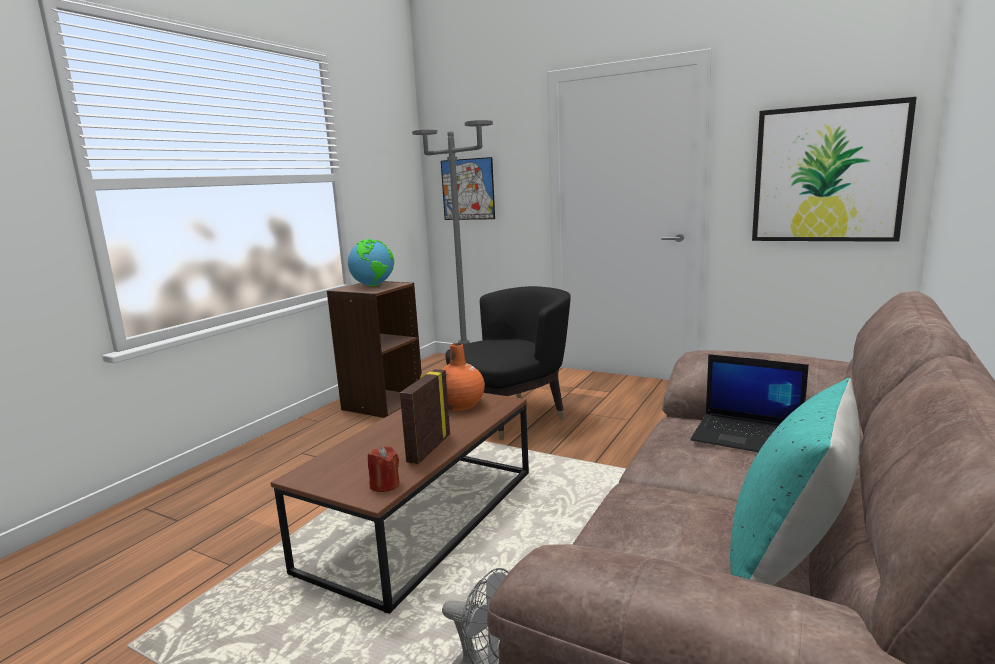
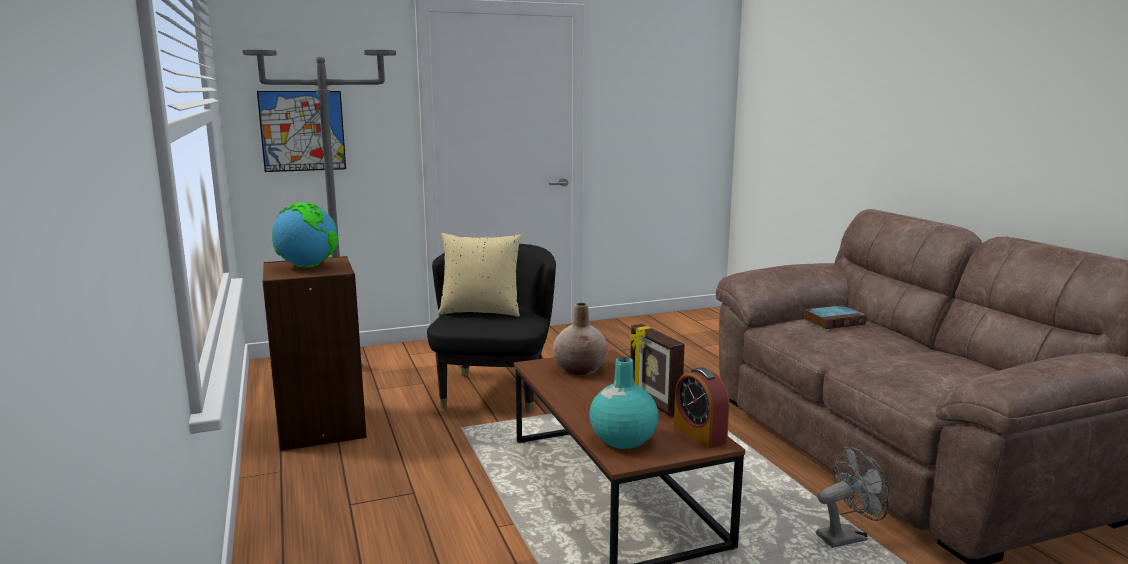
camera: 50 degrees left, 0 degrees up
red candle [368,446,399,492] -> alarm clock [674,367,729,448]
orange vase [441,343,485,411] -> beige vase [553,303,608,375]
laptop [690,354,809,452] -> book [804,305,867,329]
turquoise pillow [730,378,860,585] -> none
picture [752,97,917,242] -> none
none -> beige pillow [438,233,522,317]
none -> turquoise vase [589,357,659,449]

